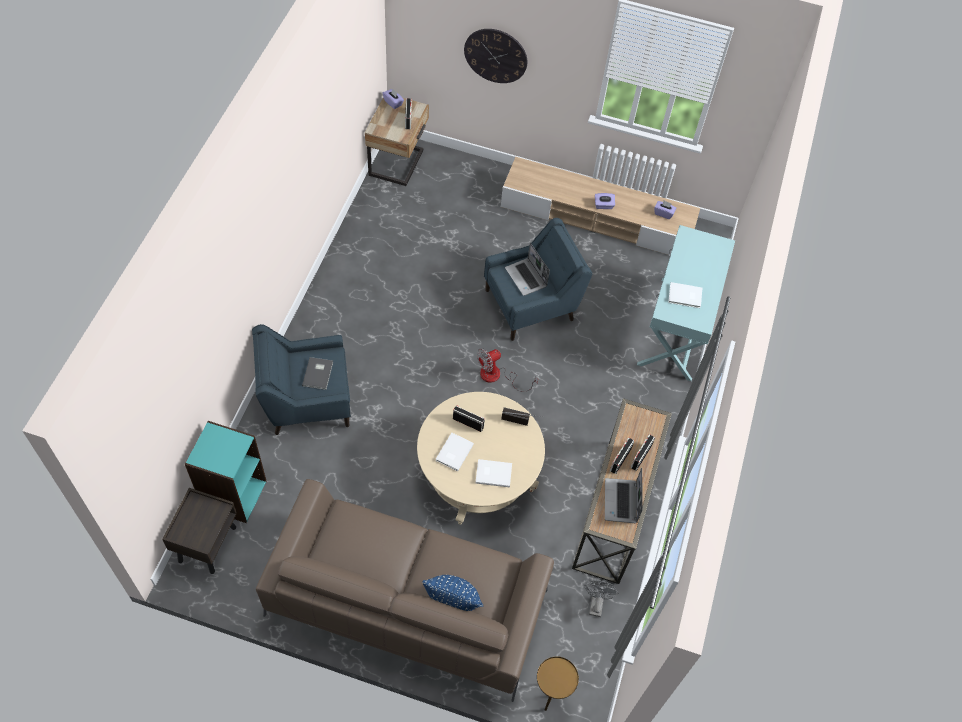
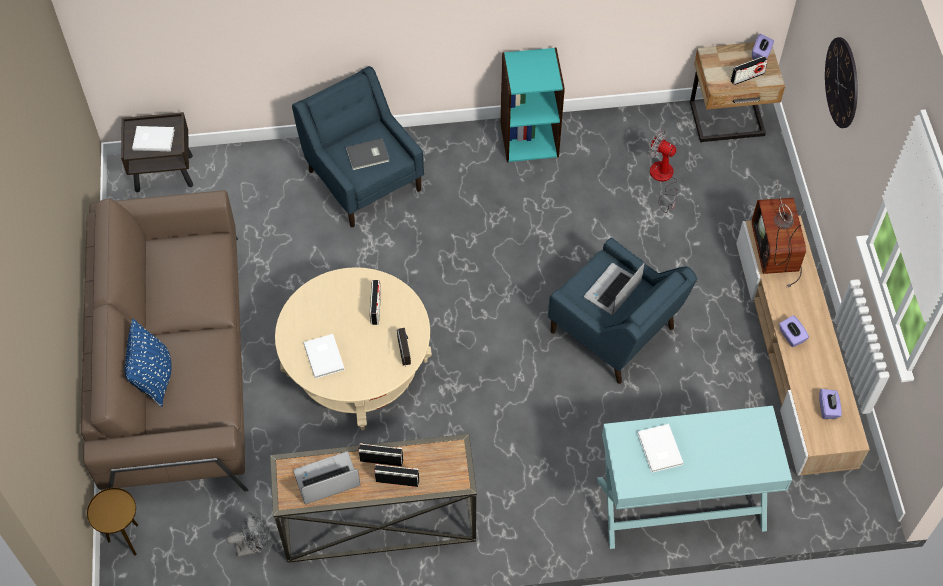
camera: 70 degrees right, 0 degrees up
turquoise bookcase [185,421,267,523] -> turquoise bookcase moved to [500,47,565,162]
white book [436,432,474,471] -> white book moved to [132,126,175,151]
fan [477,348,538,391] -> fan moved to [648,130,678,213]
none -> television [752,181,806,287]

